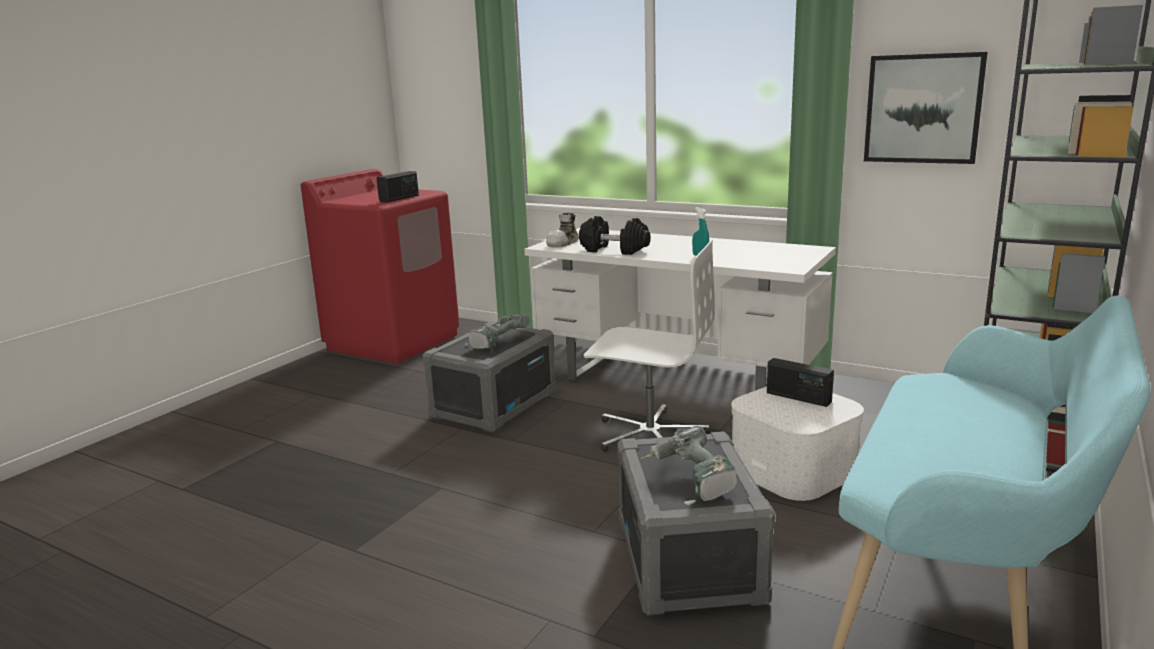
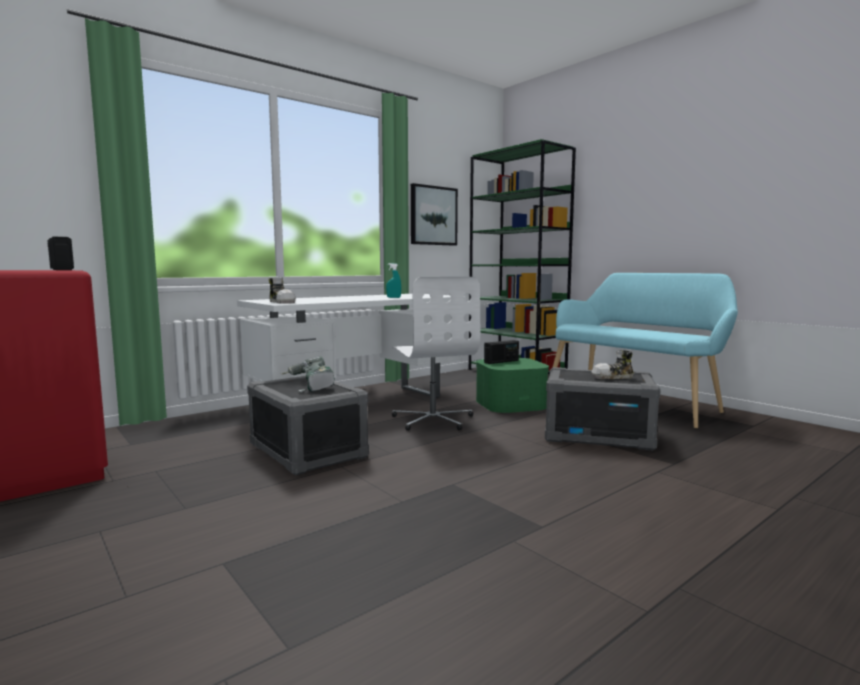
camera: 70 degrees left, 10 degrees down
black dumbbell [579,216,651,255] -> none
white office chair [583,240,715,452] -> white office chair turned 120 degrees clockwise [392,277,480,431]
power drill [640,426,737,505] -> shoe [592,350,634,379]
white storage box [731,386,864,501] -> green storage box [476,358,549,413]

